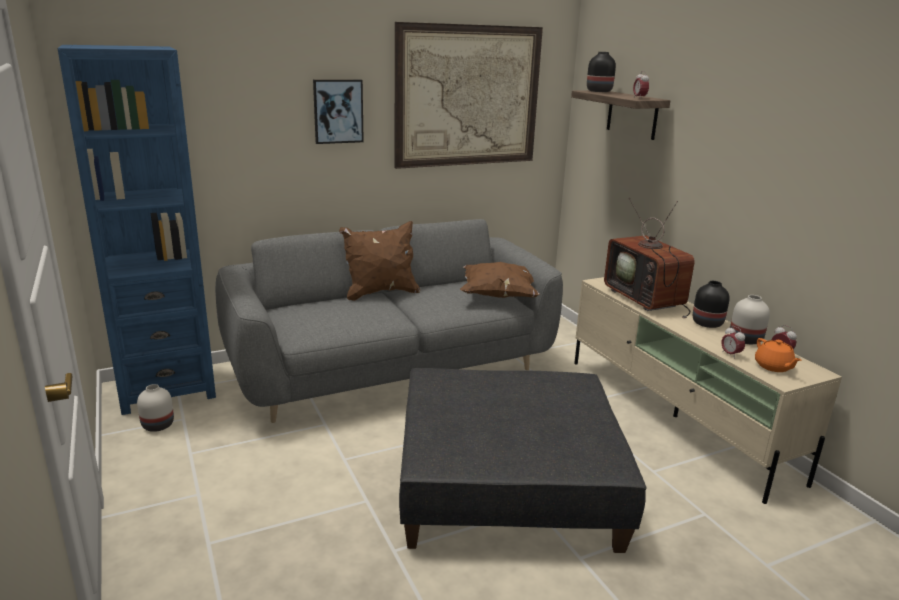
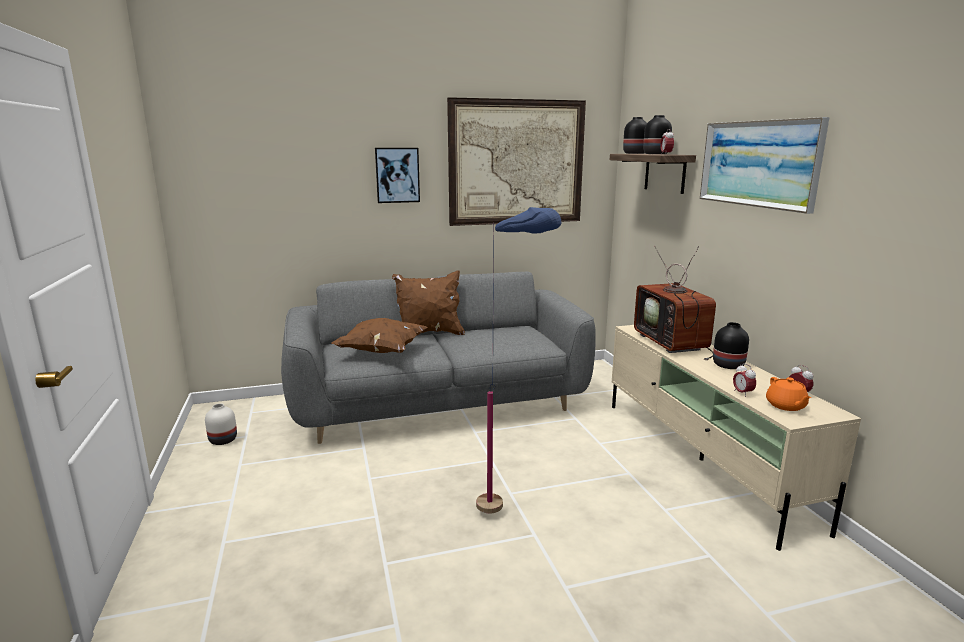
camera: 10 degrees right, 5 degrees down
blue bookcase [57,45,216,415] -> none
grey ottoman [399,368,647,553] -> blue floor lamp [476,207,561,514]
brown pillow [460,262,540,298] -> brown pillow moved to [331,318,428,353]
white vase [730,295,770,344] -> none
none -> black vase [643,115,672,154]
none -> picture [700,117,829,214]

